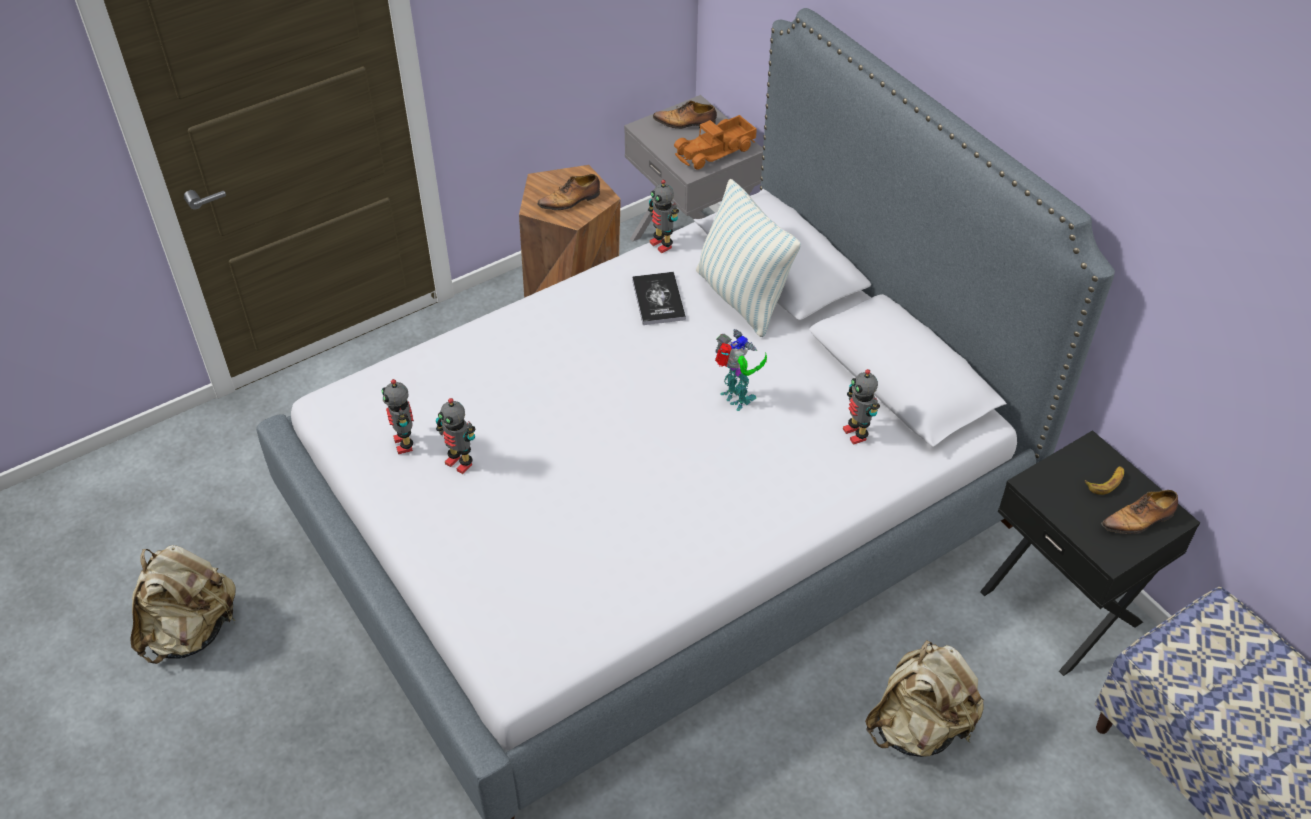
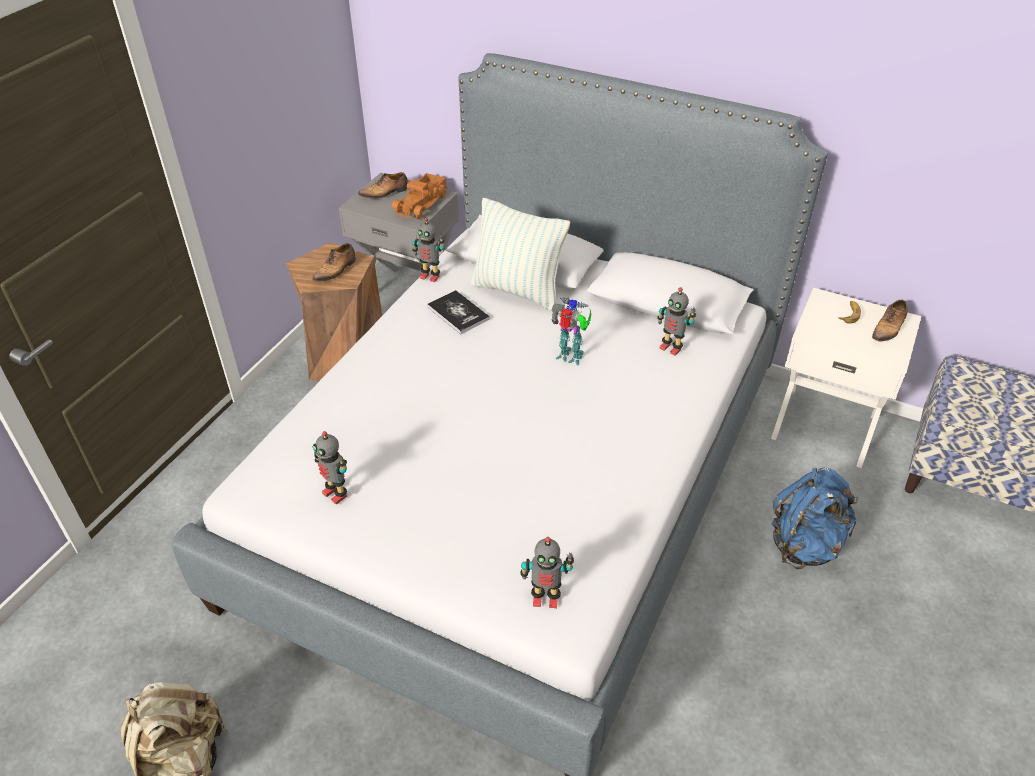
camera: 30 degrees left, 5 degrees down
toy robot [436,398,475,474] -> toy robot moved to [520,537,574,608]
beige backpack [865,640,985,757] -> blue backpack [771,467,858,569]
black nightstand [980,430,1200,676] -> white nightstand [771,288,921,468]

